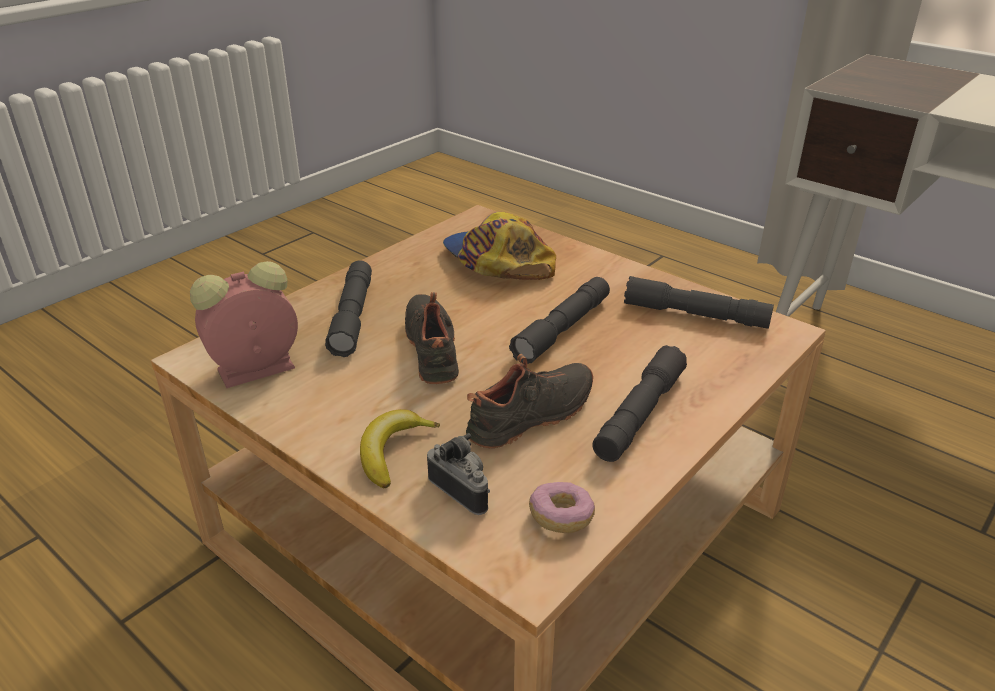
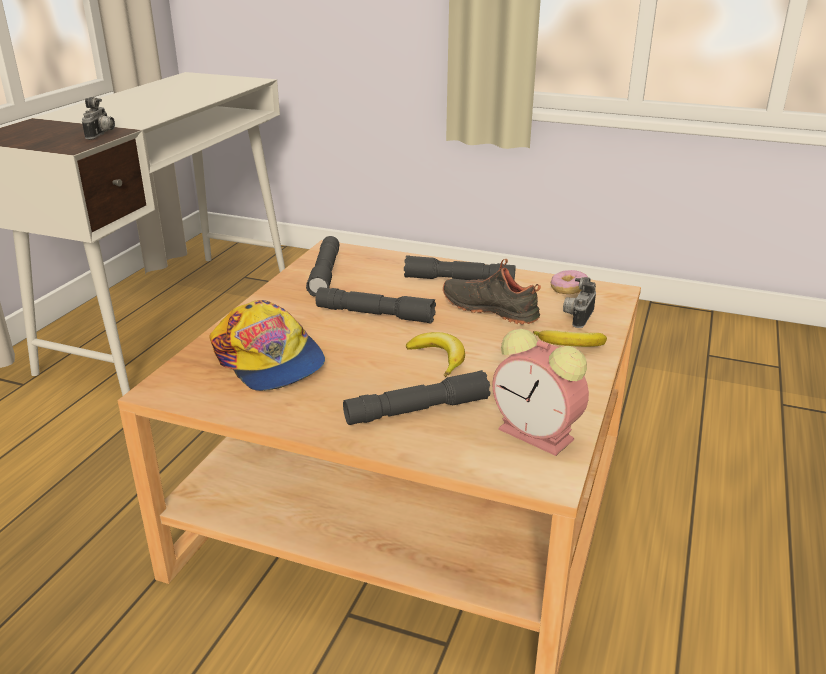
camera: 110 degrees left, 5 degrees down
black shoe [405,292,459,384] -> banana [406,332,465,377]
cap [443,212,556,280] -> cap turned 75 degrees counterclockwise [209,300,325,391]
none -> camera [82,97,115,140]

